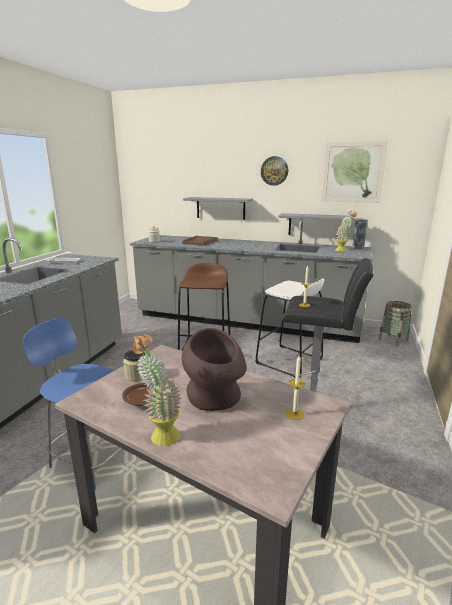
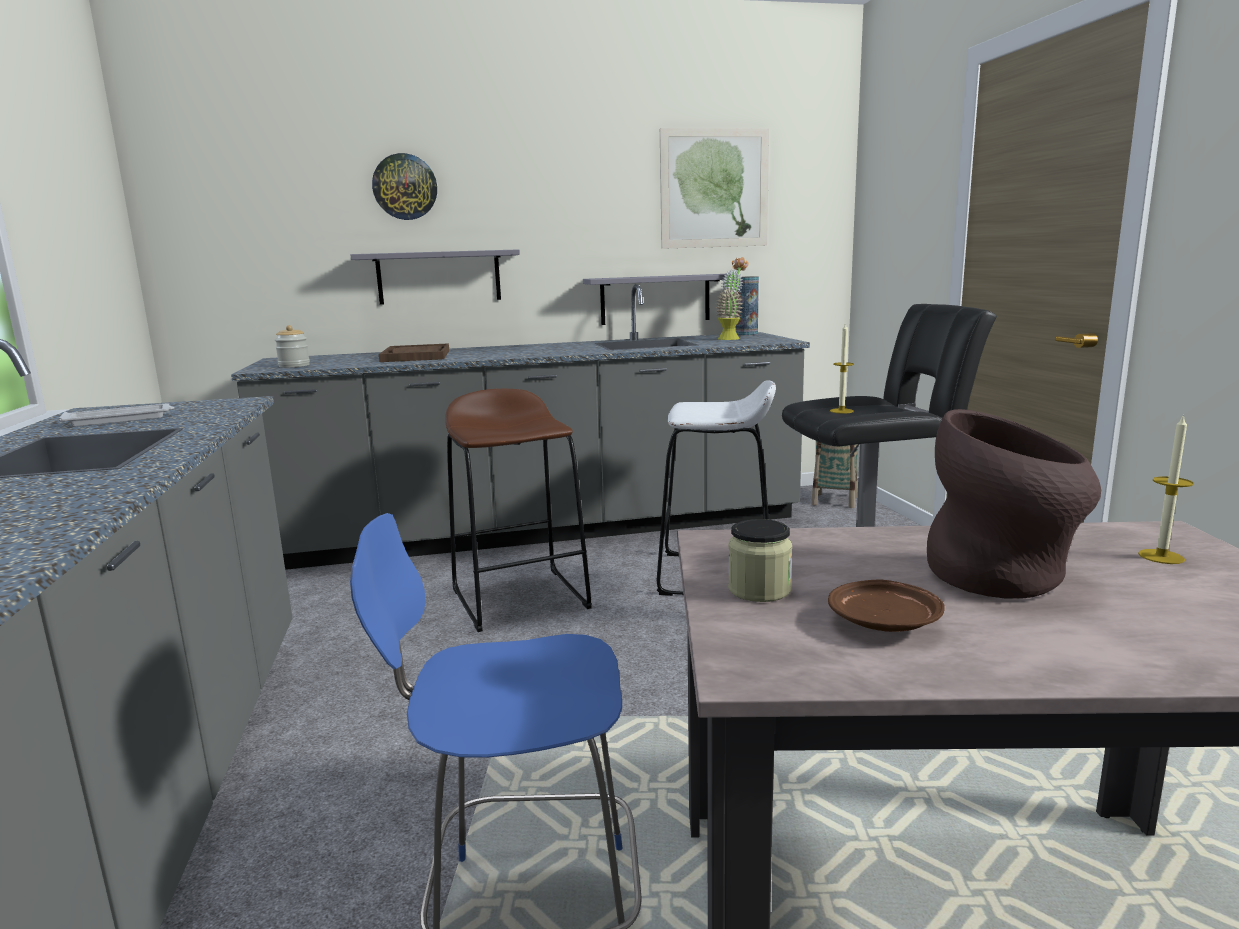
camera: 30 degrees left, 5 degrees down
potted plant [132,334,181,446] -> none
wall clock [261,156,288,186] -> wall clock moved to [372,153,437,220]

